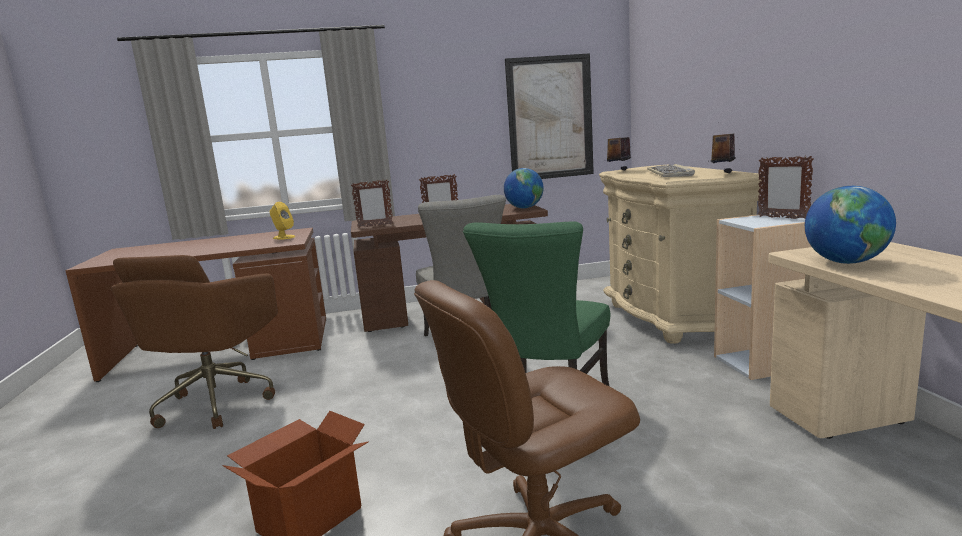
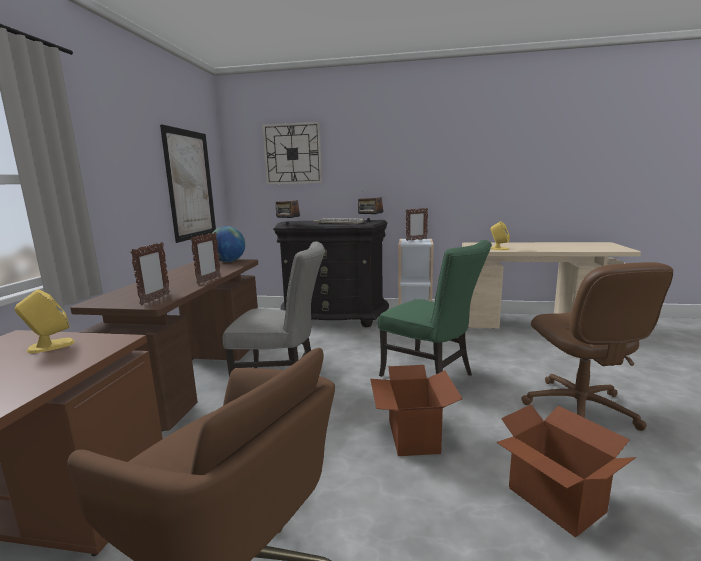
camera: 70 degrees left, 0 degrees up
beige dresser [599,165,763,344] -> black dresser [273,220,389,327]
globe [805,186,896,264] -> yellow speaker [490,221,510,250]
none -> wall clock [262,122,322,184]
none -> cardboard box [370,365,463,456]

